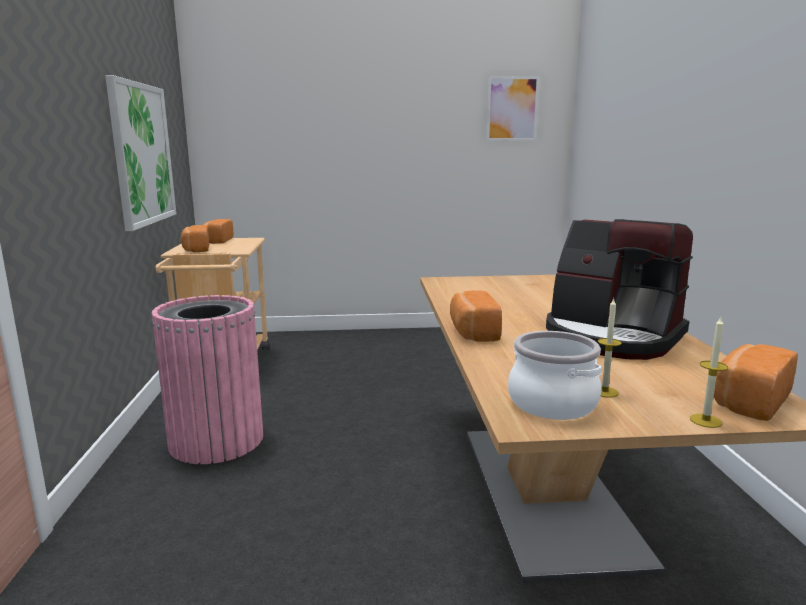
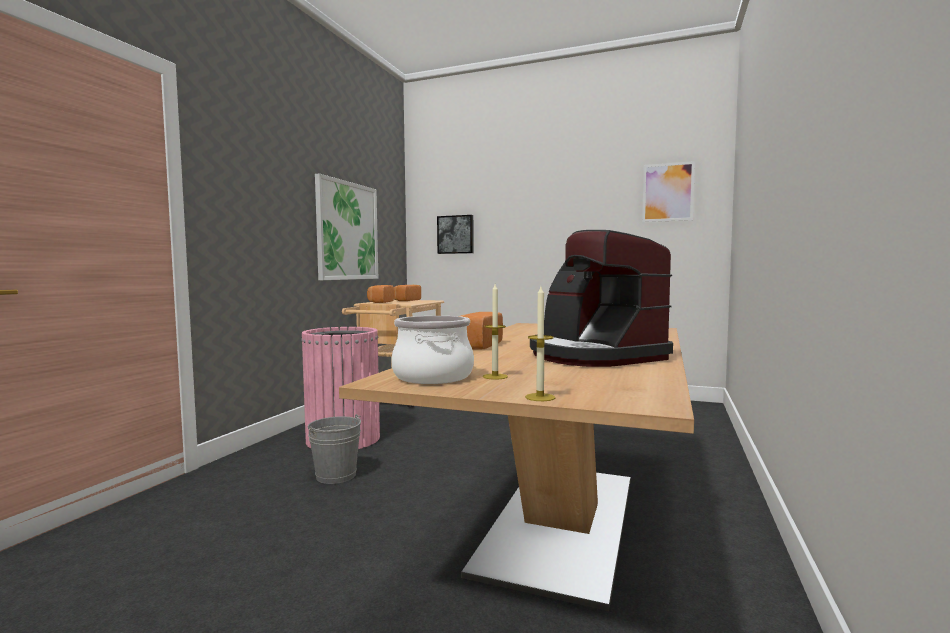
camera: 25 degrees right, 10 degrees down
bread [714,344,798,421] -> none
none -> grey bucket [308,414,361,484]
none -> picture [437,215,474,254]

